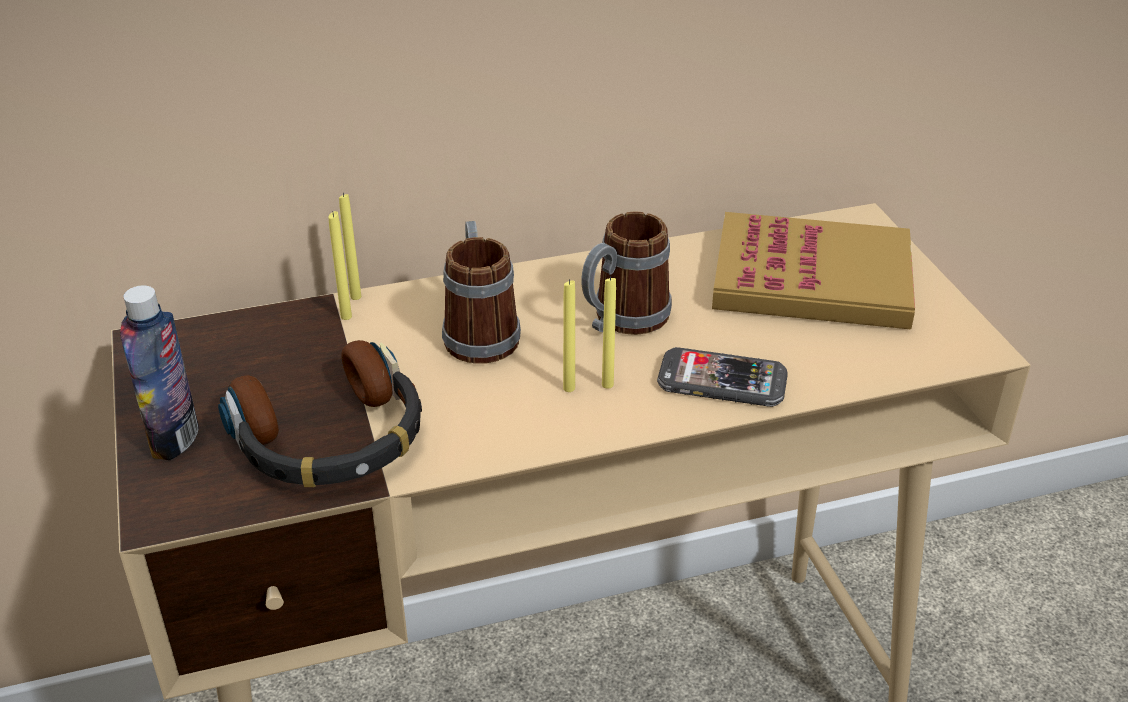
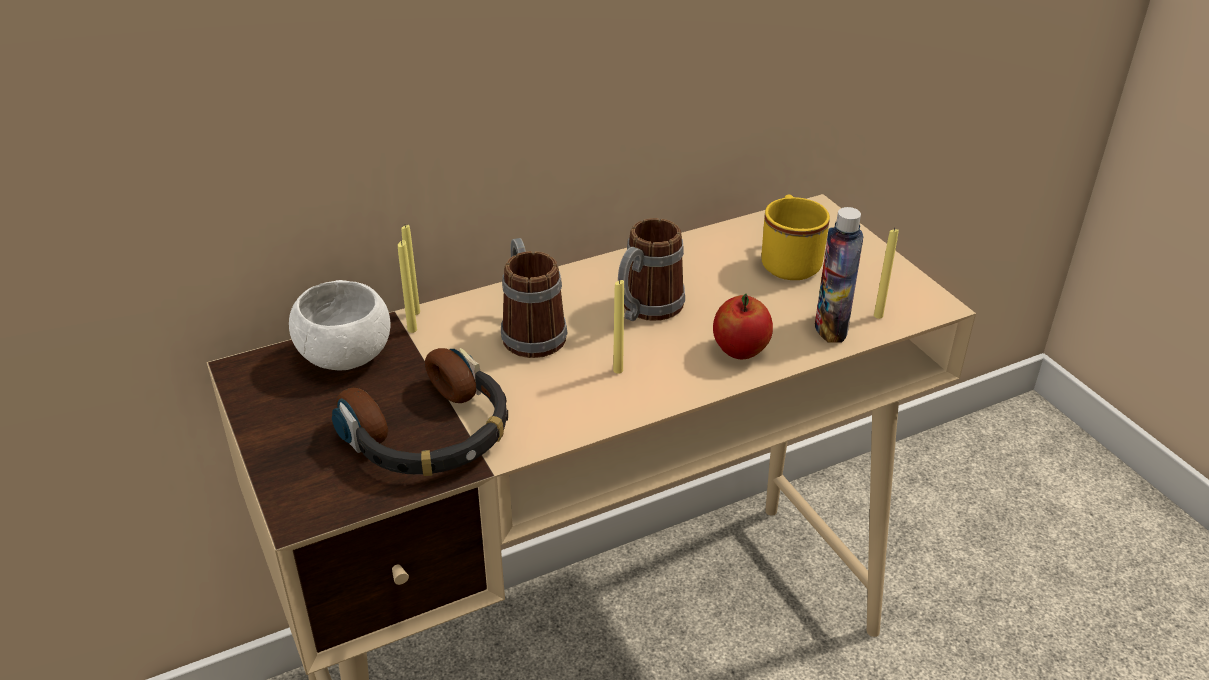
camera: 10 degrees left, 0 degrees up
bottle [120,285,199,460] -> bottle moved to [815,207,864,343]
yellow candle [602,276,616,389] -> yellow candle moved to [874,228,899,319]
phone [657,347,788,407] -> apple [713,294,773,359]
book [712,212,915,330] -> yellow mug [761,195,830,280]
none -> white bowl [289,280,390,370]

